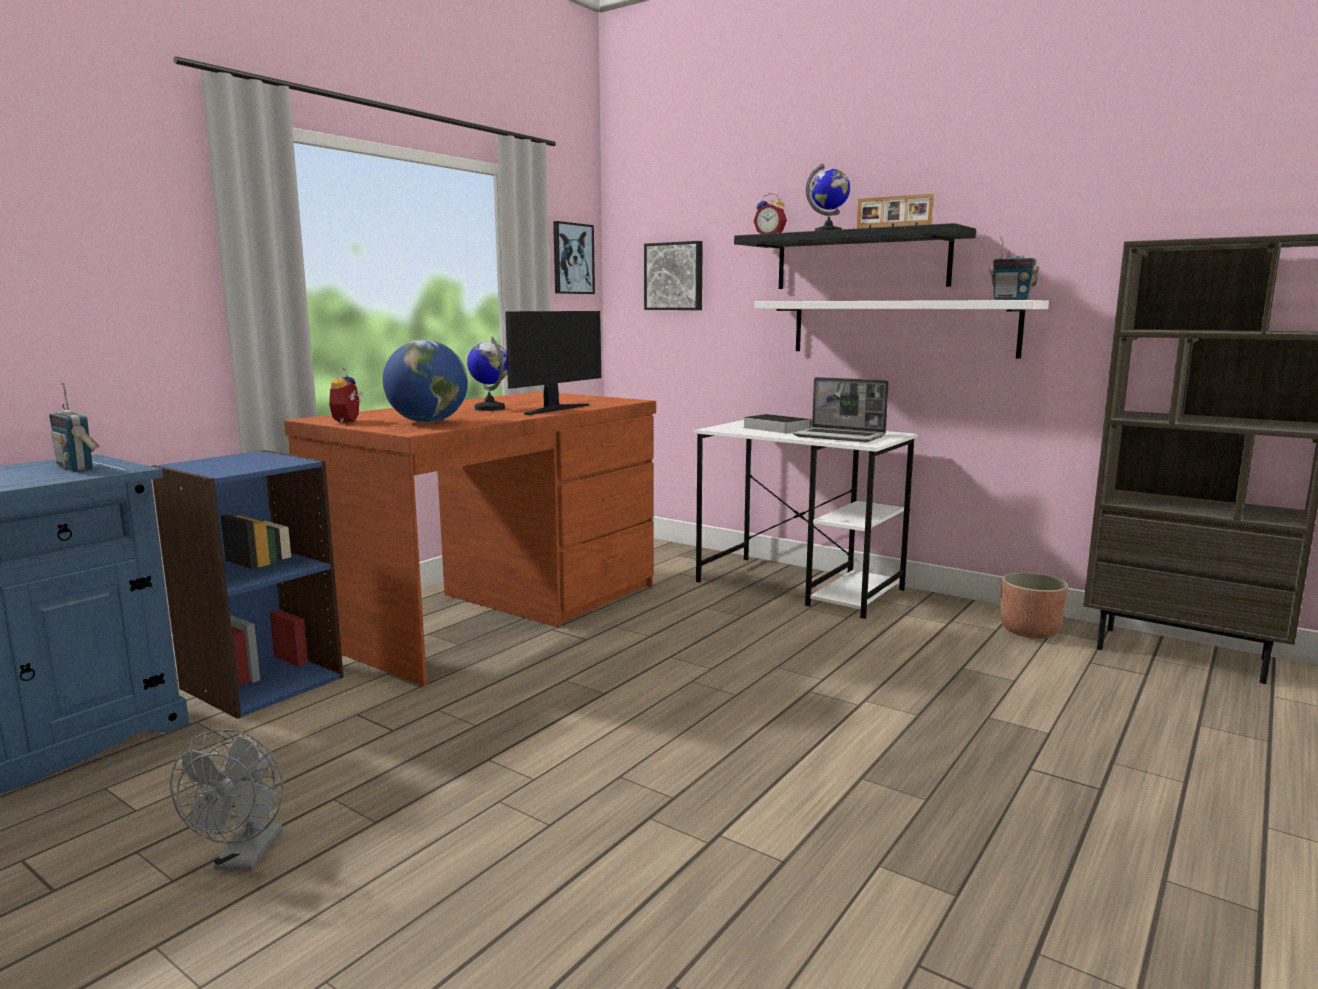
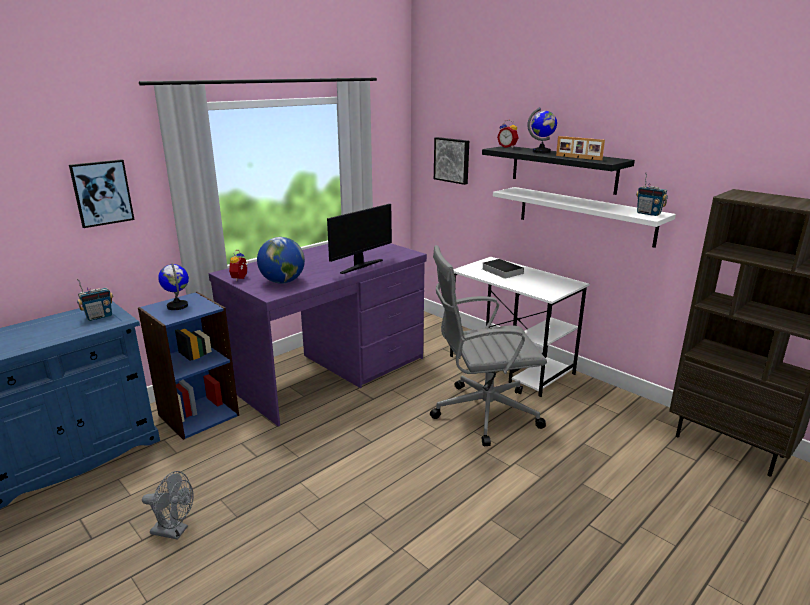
camera: 10 degrees right, 10 degrees up
radio [49,383,99,471] -> radio turned 90 degrees counterclockwise [77,279,113,321]
grey fan [170,729,284,871] -> grey fan turned 90 degrees counterclockwise [142,471,194,540]
brown desk [284,392,656,687] -> purple desk [209,243,427,427]
globe [467,337,508,411] -> globe moved to [158,263,189,310]
picture [553,221,595,294] -> picture moved to [69,159,134,228]
laptop [793,377,889,442] -> none
planter [1001,572,1068,639] -> none
none -> grey office chair [430,245,547,446]

